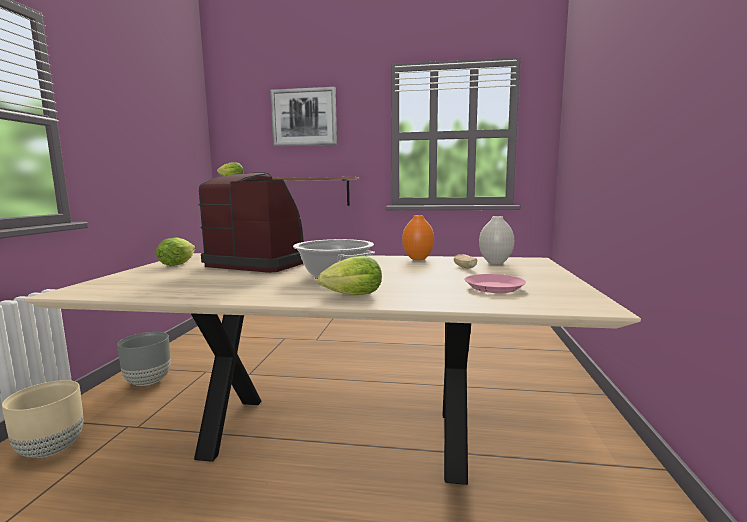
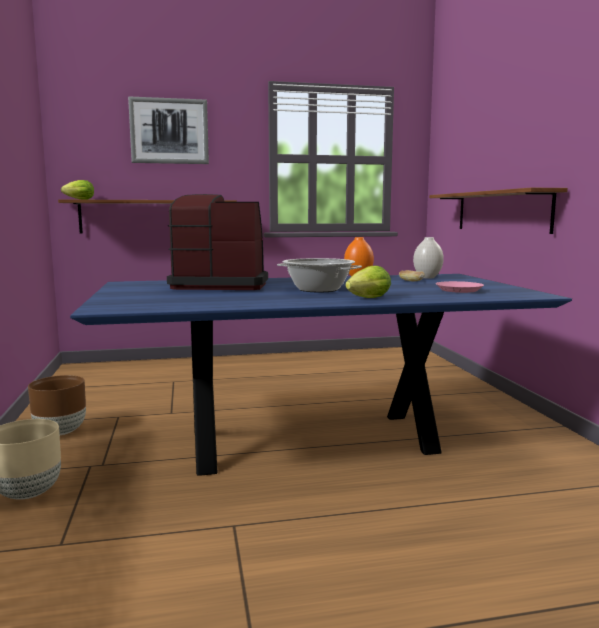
camera: 20 degrees left, 0 degrees up
beige dining table [24,253,641,485] -> blue dining table [70,274,572,476]
grey planter [117,332,171,386] -> brown planter [28,375,86,435]
lettuce [156,237,195,266] -> none
none -> shelf [429,188,568,234]

